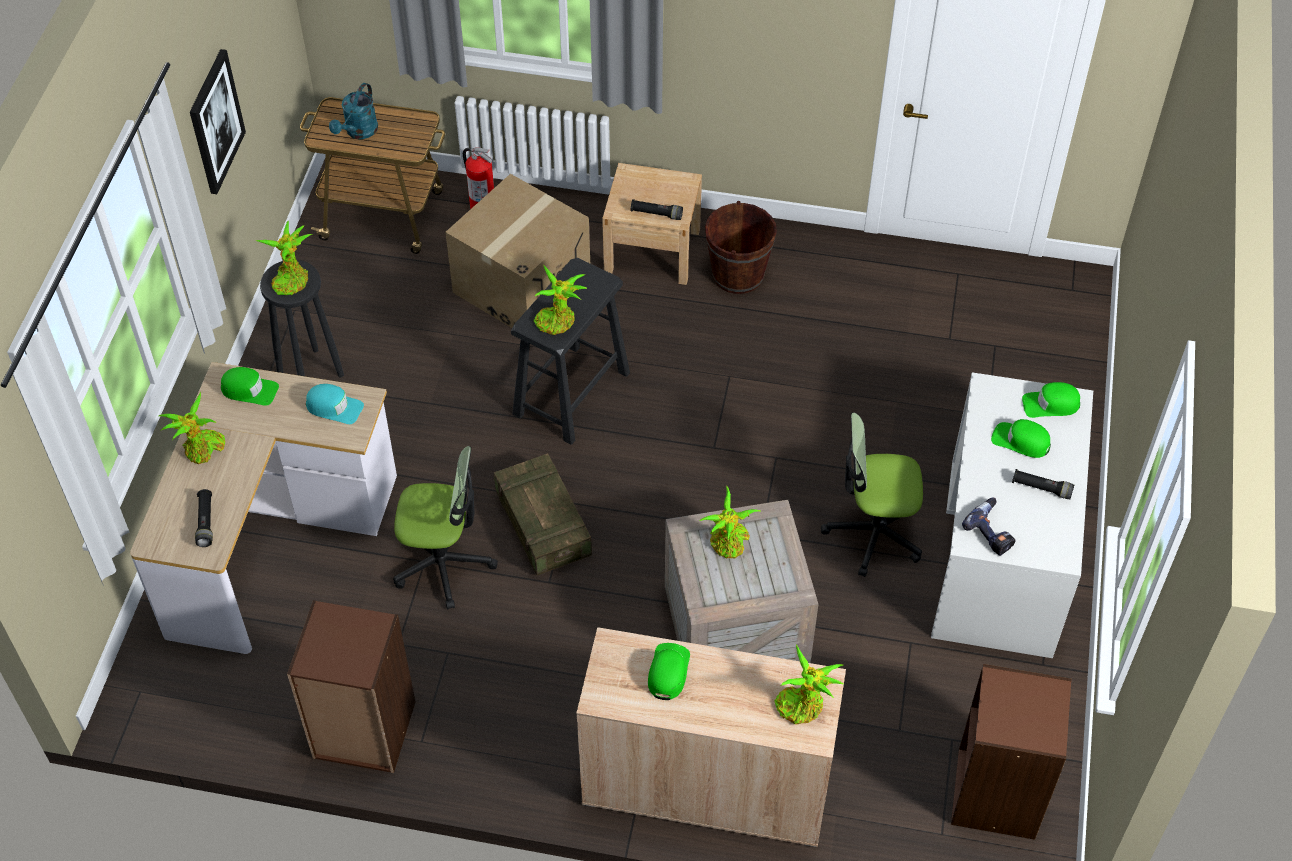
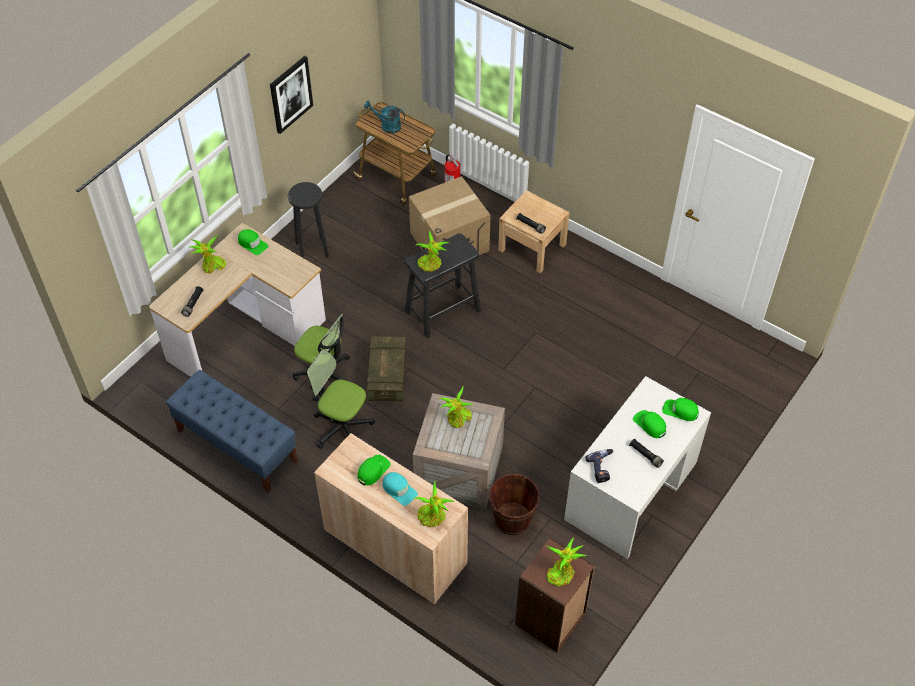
camera: 25 degrees right, 0 degrees up
potted plant [255,220,313,295] -> potted plant moved to [547,537,587,586]
brown bookcase [287,600,415,773] -> blue bench [166,370,298,493]
turquoise cap [306,384,364,424] -> turquoise cap moved to [383,472,418,506]
turquoise watering can [329,83,378,139] -> turquoise watering can turned 60 degrees clockwise [364,101,405,134]
brown bucket [705,201,777,294] -> brown bucket moved to [489,474,540,535]
office chair [821,412,923,577] -> office chair moved to [307,350,375,449]

